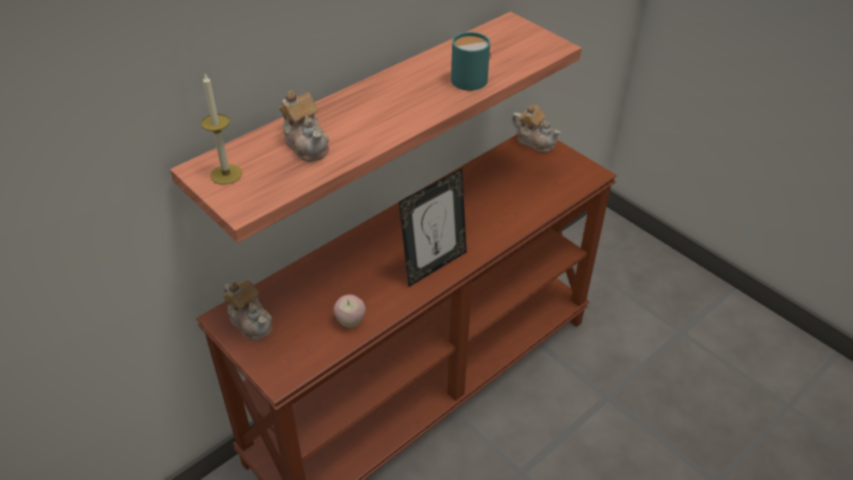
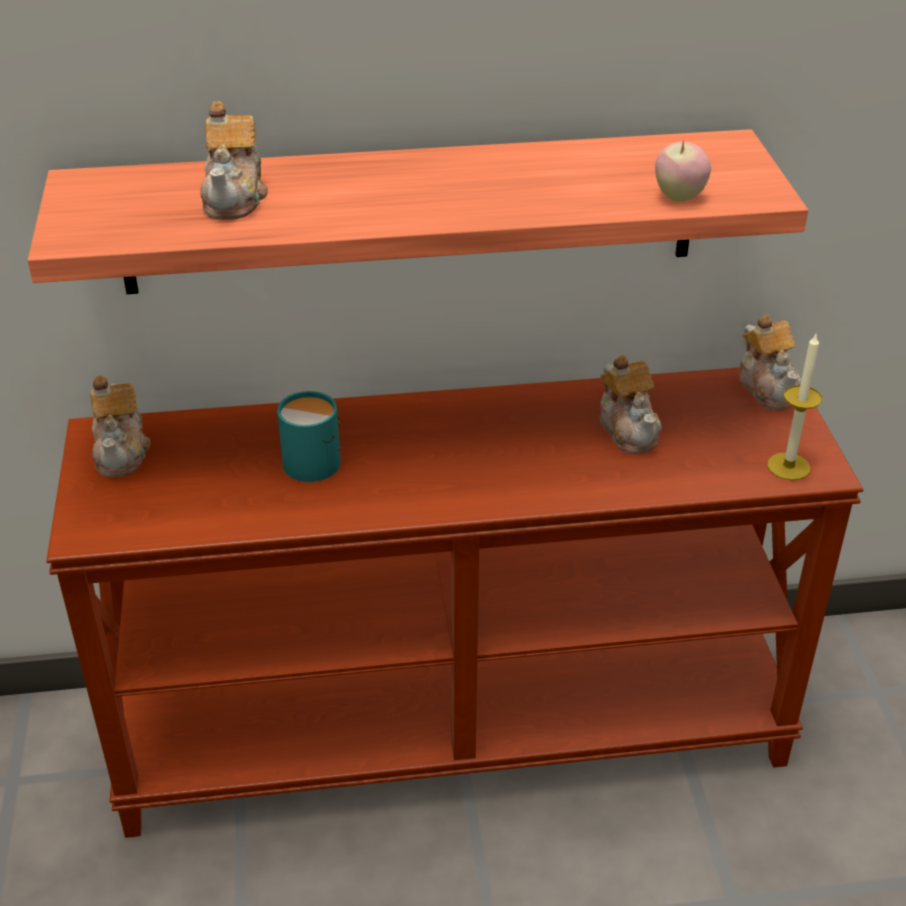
camera: 35 degrees right, 5 degrees down
candle [201,74,242,185] -> candle moved to [767,334,822,480]
apple [333,295,366,328] -> apple moved to [655,140,711,202]
picture frame [399,168,467,287] -> none
turquoise mug [451,32,491,91] -> turquoise mug moved to [277,391,341,482]
none -> teapot [599,355,662,454]

